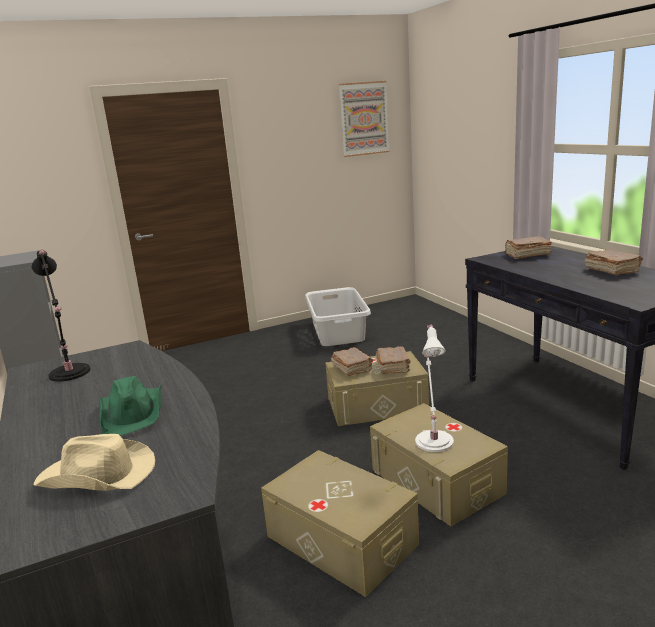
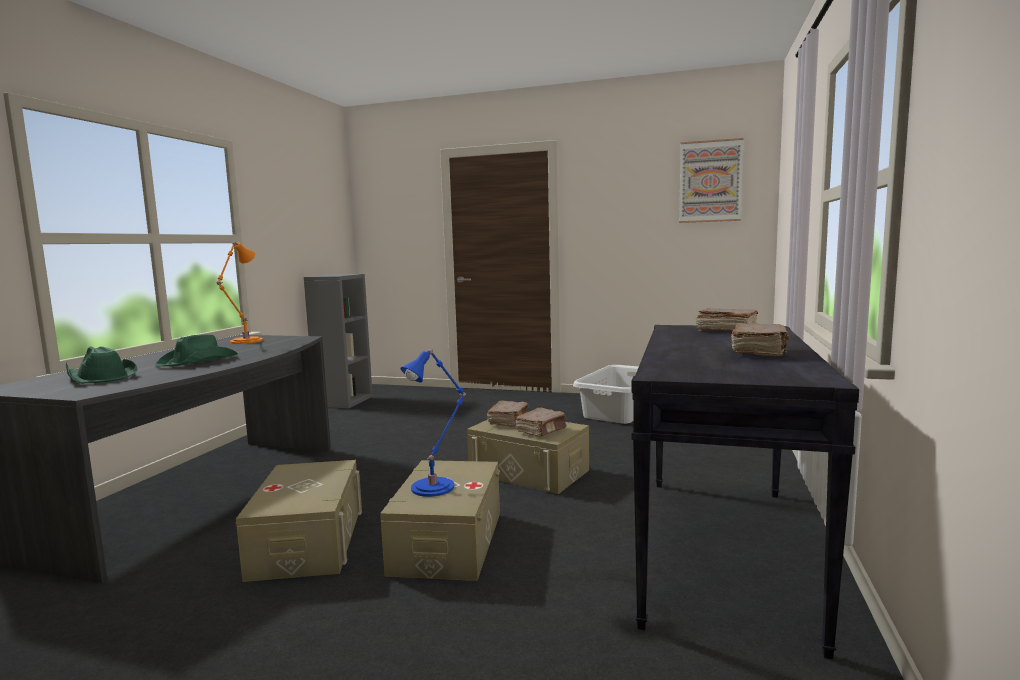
camera: 40 degrees right, 10 degrees down
black table lamp [31,250,90,382] -> orange table lamp [216,242,263,344]
beige hat [33,434,155,491] -> green hat [66,346,138,383]
white table lamp [415,324,454,452] -> blue table lamp [401,349,466,497]

